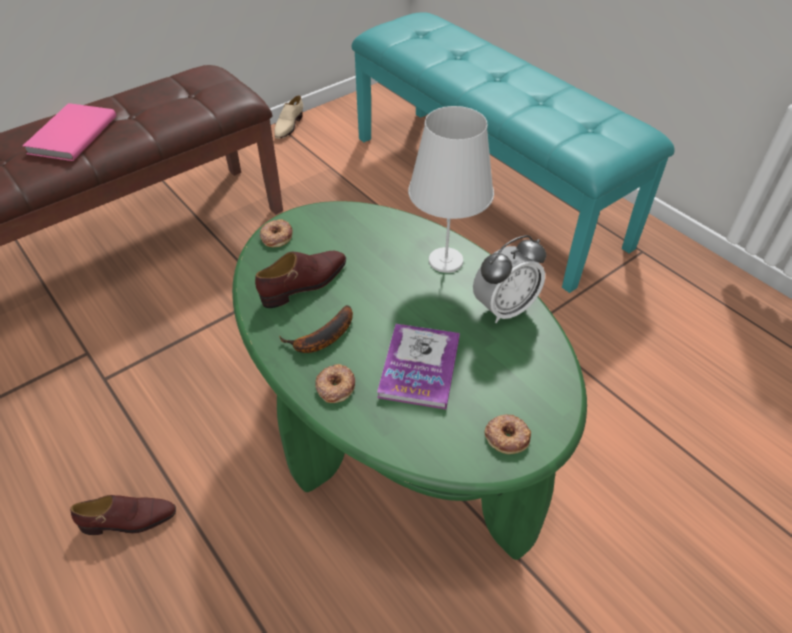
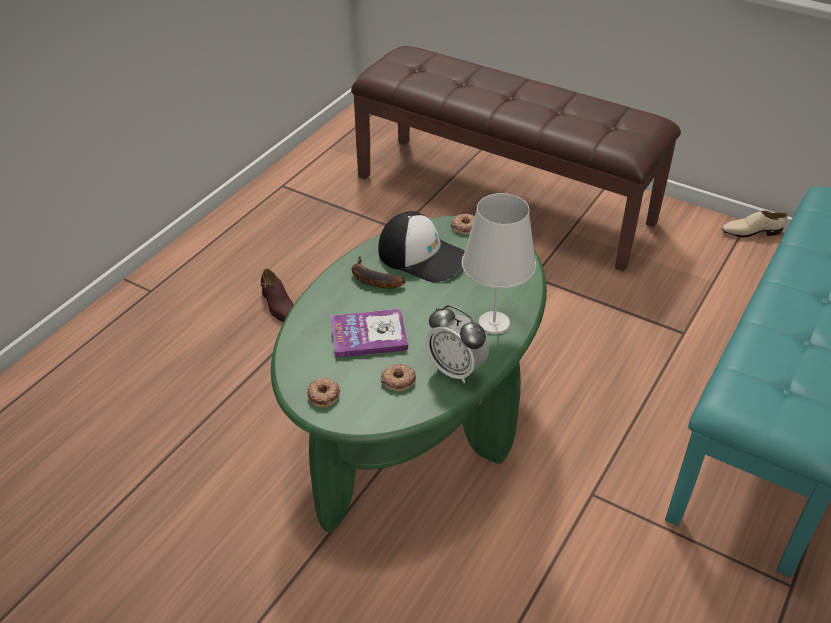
camera: 70 degrees right, 5 degrees down
pink book [23,103,116,161] -> none
brown shoe [255,251,346,308] -> cap [378,211,465,282]
donut [315,364,355,403] -> donut moved to [381,364,416,391]

